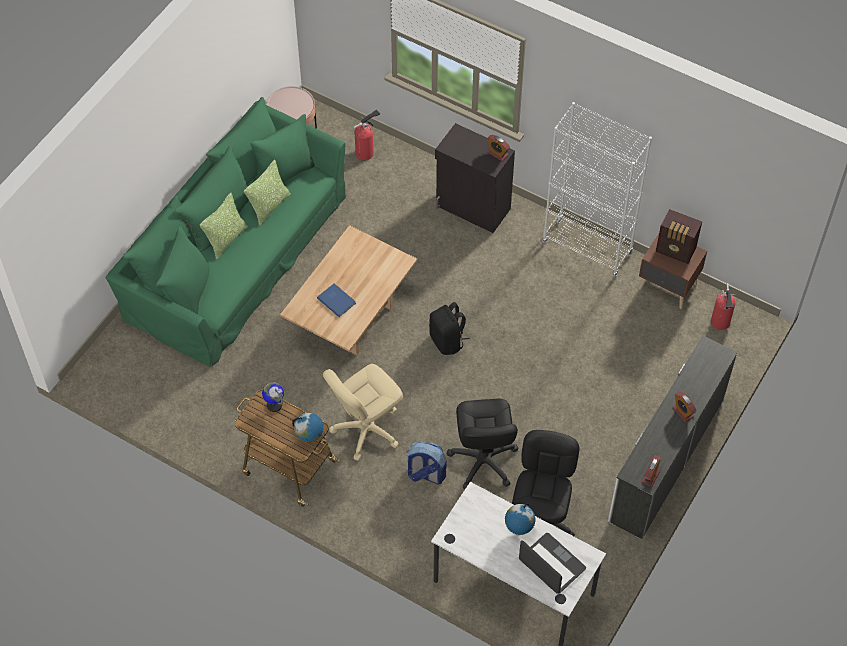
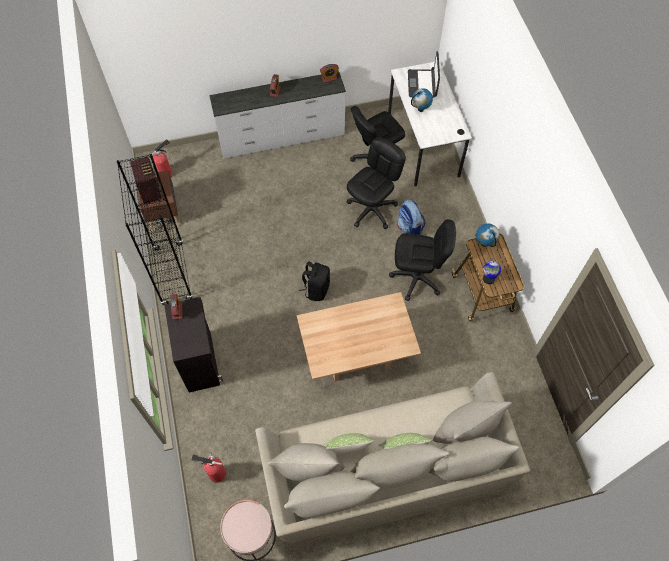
camera: 135 degrees left, 5 degrees up
green sofa [106,97,346,367] -> beige sofa [255,372,530,550]
blue book [317,283,356,317] -> none
beige office chair [323,364,403,461] -> black office chair [389,219,456,301]
white bookcase [542,102,652,277] -> black bookcase [117,154,193,305]

